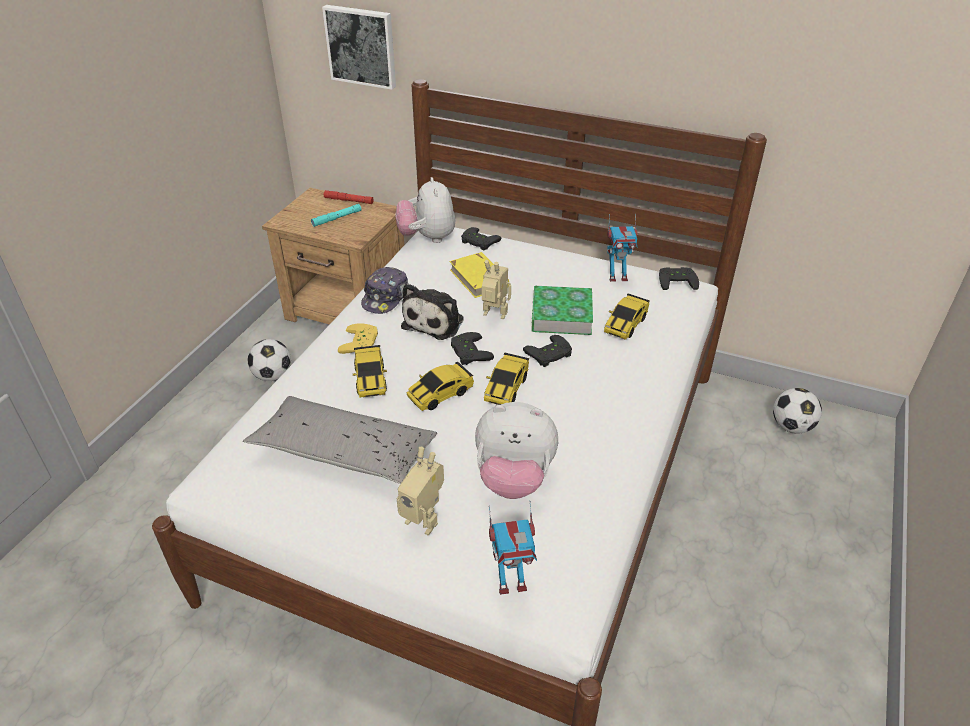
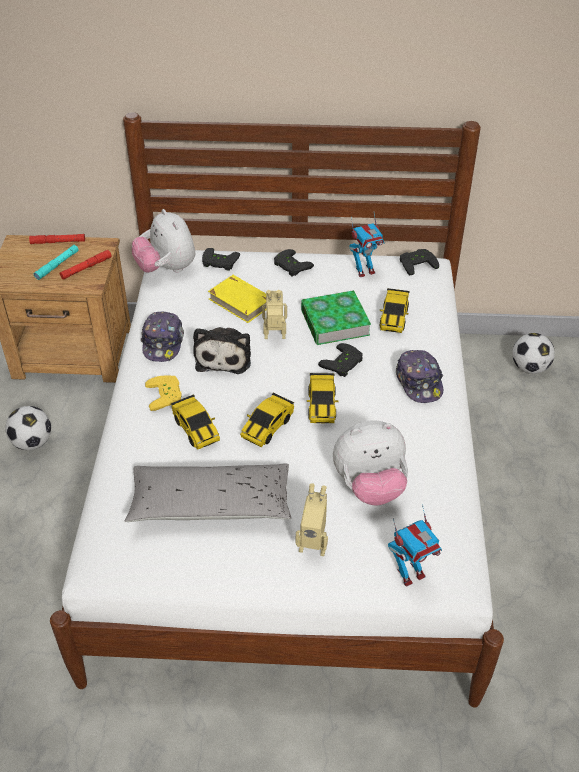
camera: 20 degrees left, 5 degrees up
picture [322,5,396,90] -> none
black game controller [451,332,494,365] -> black game controller moved to [274,249,314,277]
none -> red flashlight [60,250,112,280]
none -> cap [396,350,443,403]

